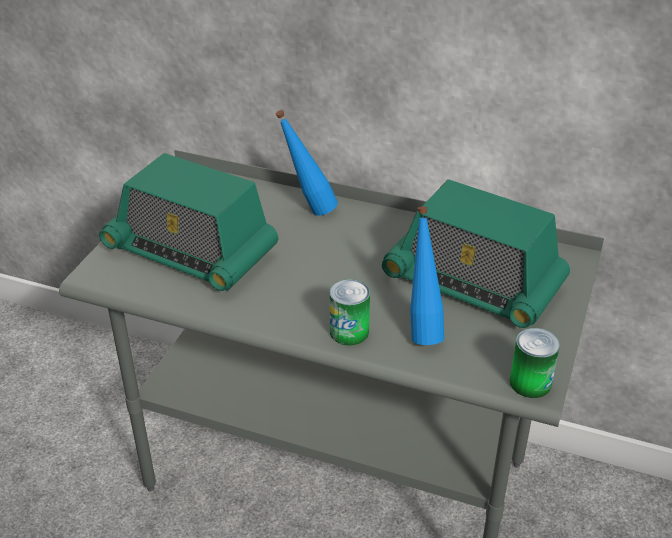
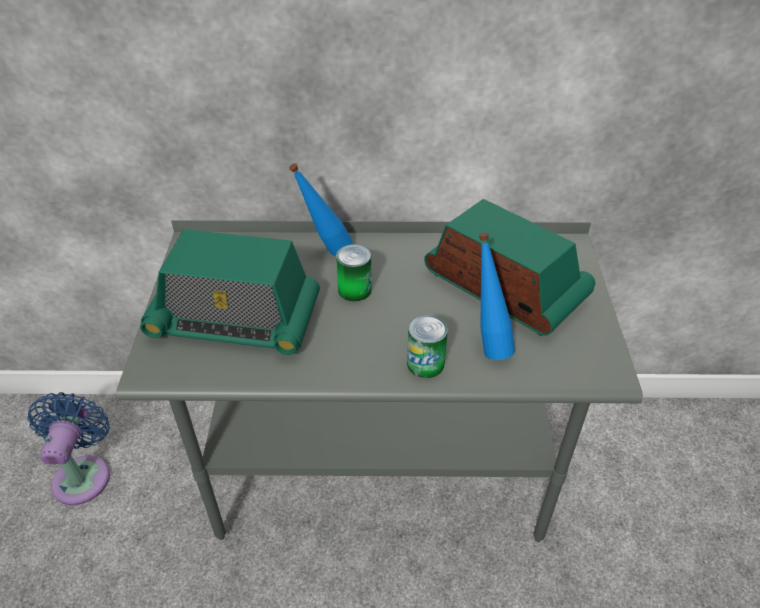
camera: 20 degrees left, 5 degrees up
radio [382,179,570,328] -> radio turned 150 degrees counterclockwise [424,199,595,336]
can [509,328,560,398] -> can moved to [336,244,372,302]
none -> blue fan [28,392,110,505]

